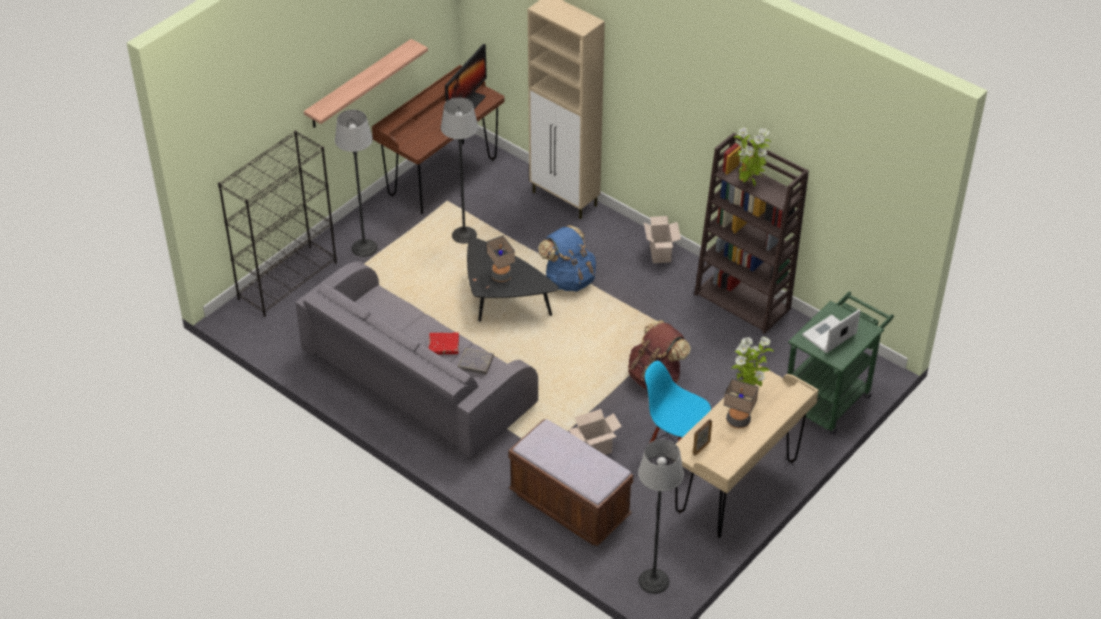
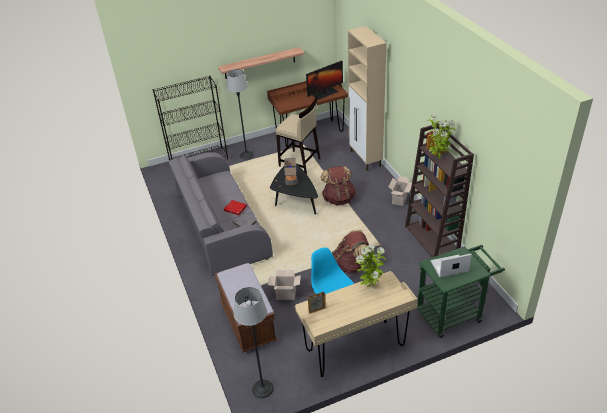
camera: 30 degrees right, 5 degrees down
floor lamp [441,97,478,244] -> beige stool [275,98,320,174]
blue backpack [538,225,596,292] -> brown backpack [321,166,356,205]
table lamp [723,379,759,428] -> none

